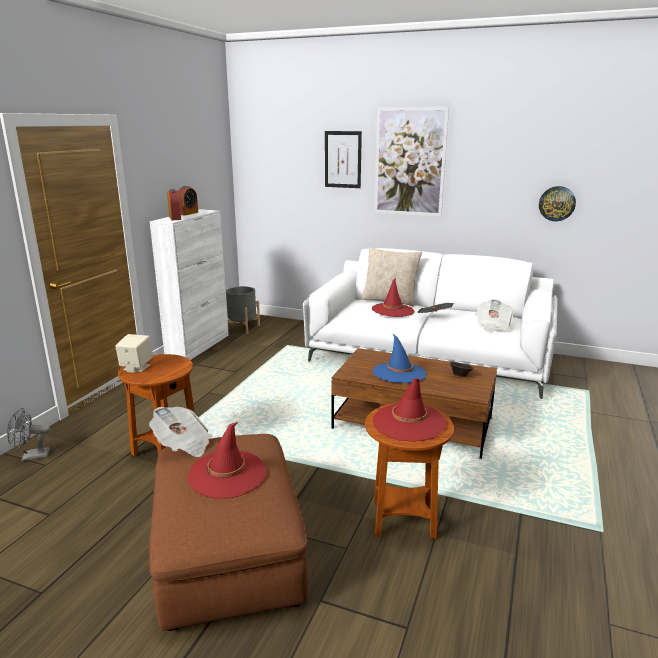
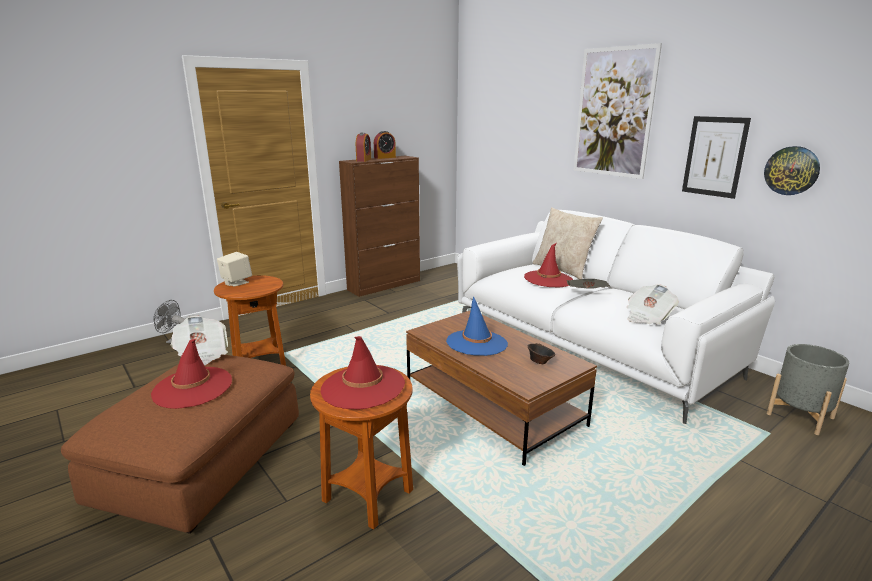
camera: 30 degrees right, 0 degrees up
white cabinet [150,209,229,360] -> brown cabinet [339,156,420,297]
grey planter [226,286,260,334] -> grey planter moved to [767,344,849,435]
picture [325,131,362,188] -> picture moved to [682,116,751,199]

